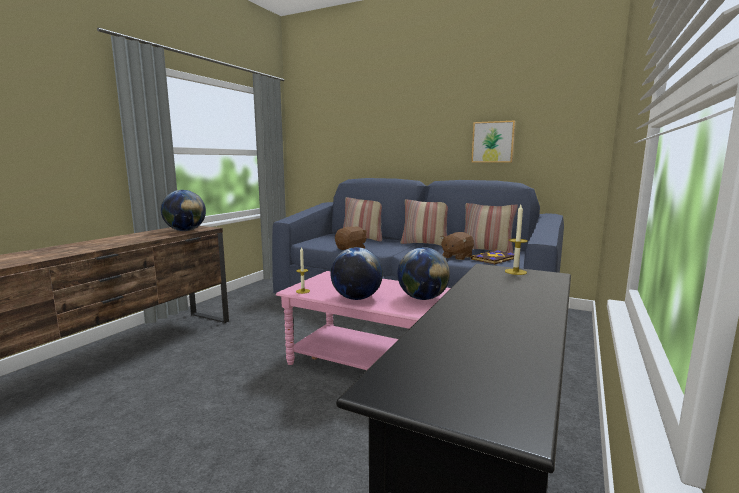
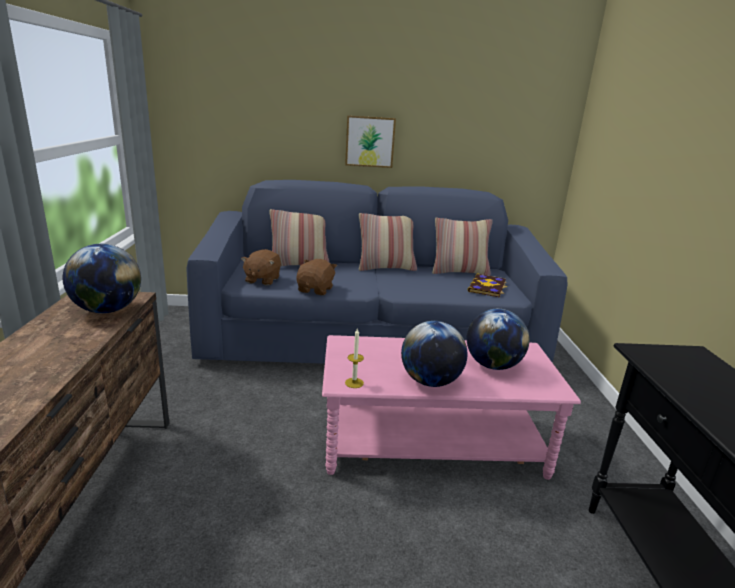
camera: 30 degrees left, 10 degrees up
brown plush toy [441,232,474,260] -> brown plush toy moved to [241,249,281,286]
picture [471,121,515,163] -> picture moved to [345,115,396,168]
candle [505,205,528,275] -> none

